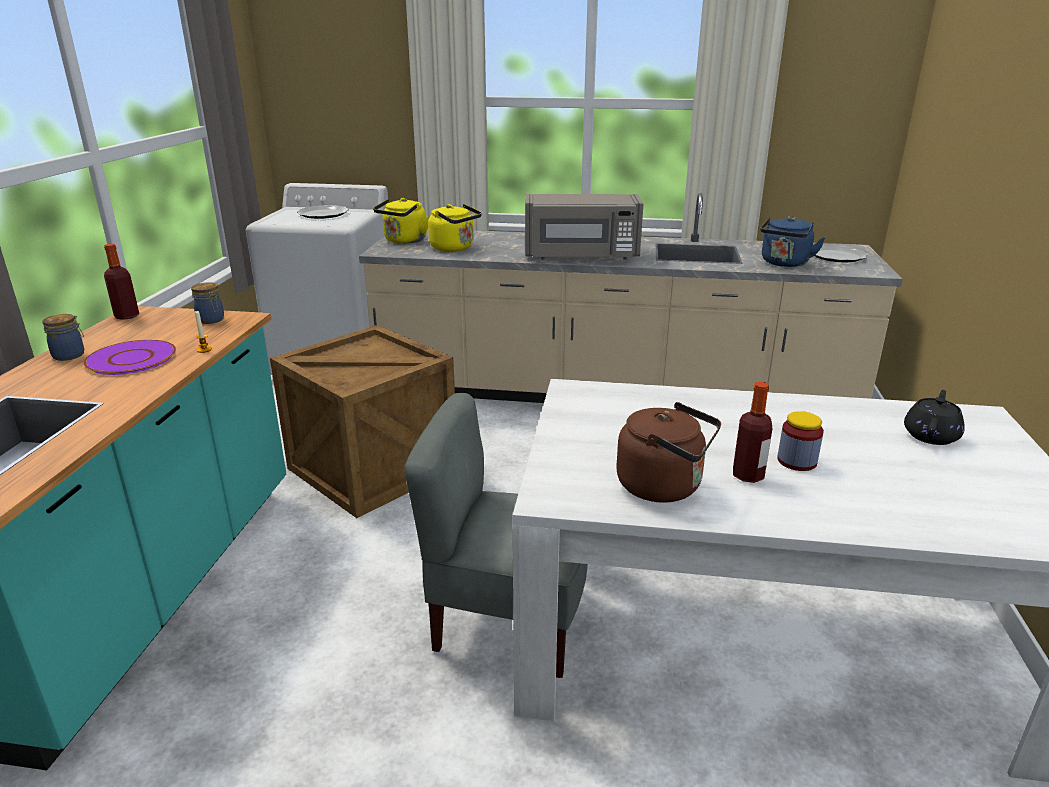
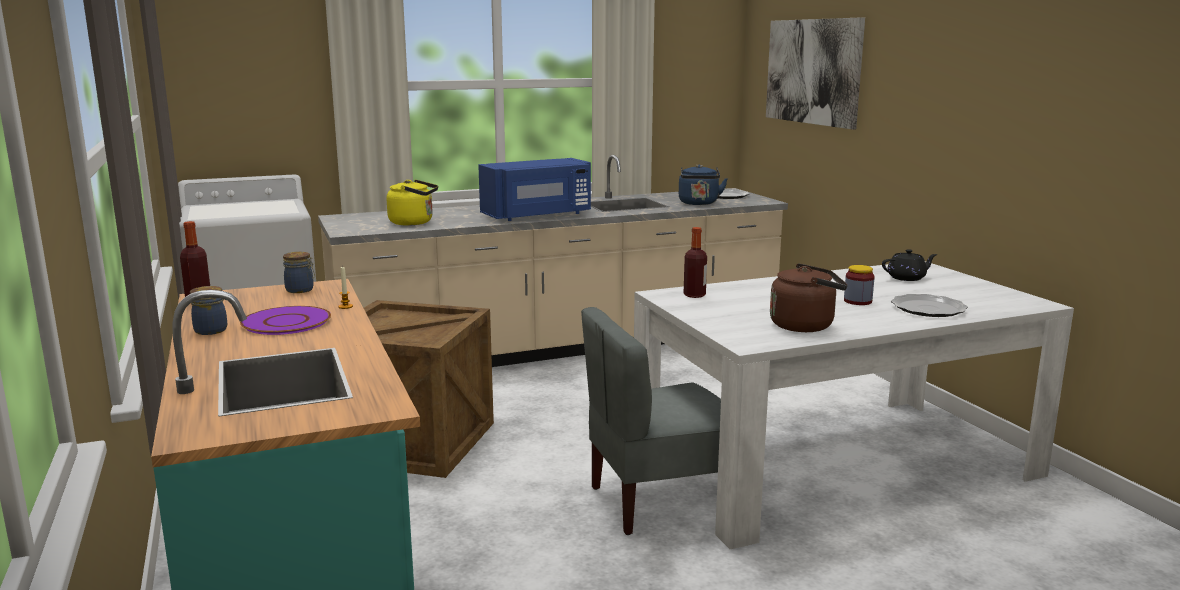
camera: 30 degrees left, 10 degrees down
plate [297,205,349,219] -> plate moved to [891,294,968,317]
yellow kettle [373,198,429,244] -> none
grey microwave [525,194,643,260] -> blue microwave [478,158,591,221]
bottle [733,382,772,483] -> bottle moved to [684,227,707,298]
black teapot [904,390,965,445] -> black teapot turned 75 degrees clockwise [882,249,937,281]
none -> picture [766,17,865,130]

